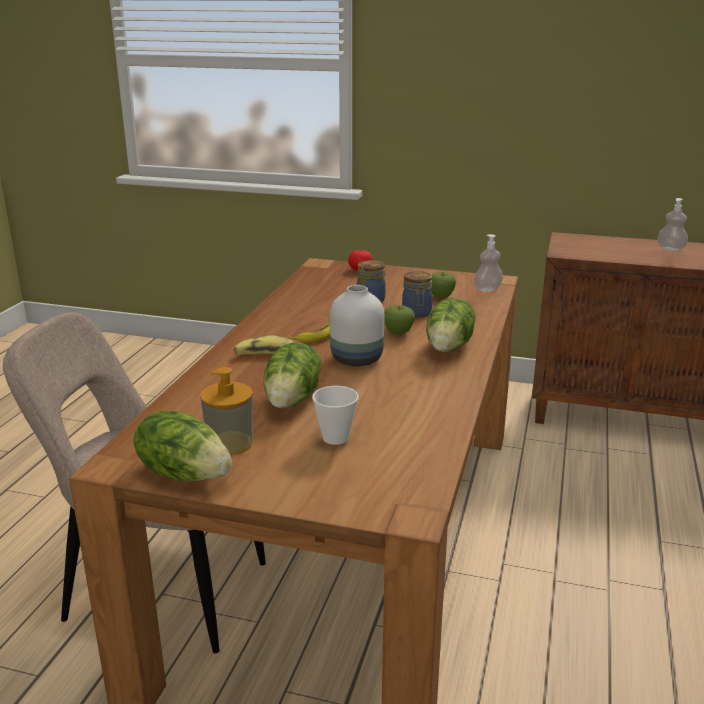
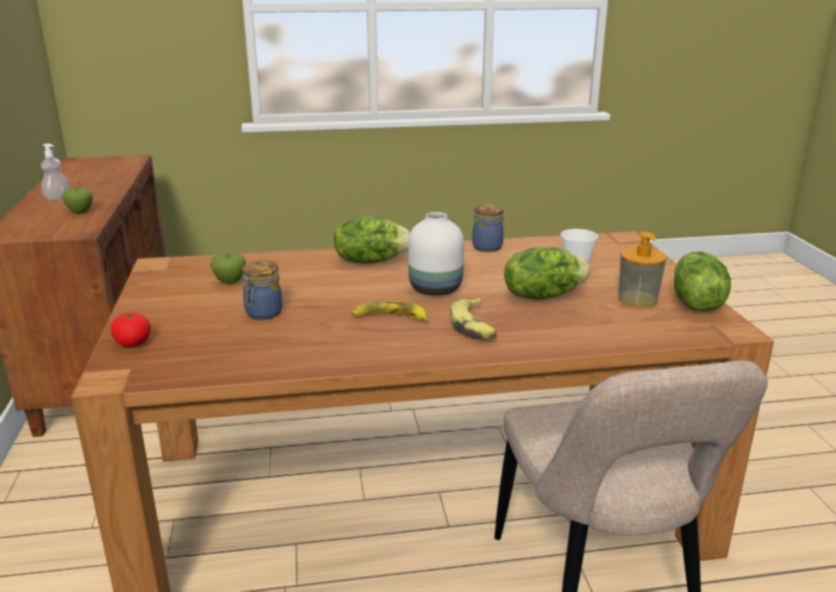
camera: 115 degrees left, 0 degrees up
apple [384,305,415,335] -> apple moved to [63,187,93,214]
jar [402,271,432,318] -> jar moved to [472,204,505,252]
soap dispenser [474,234,503,292] -> none

